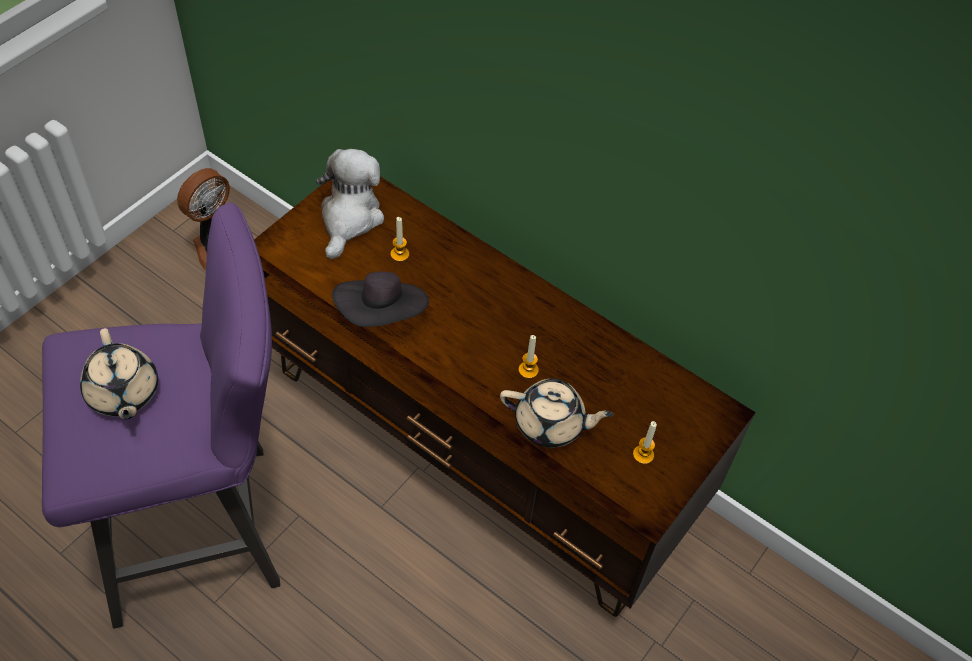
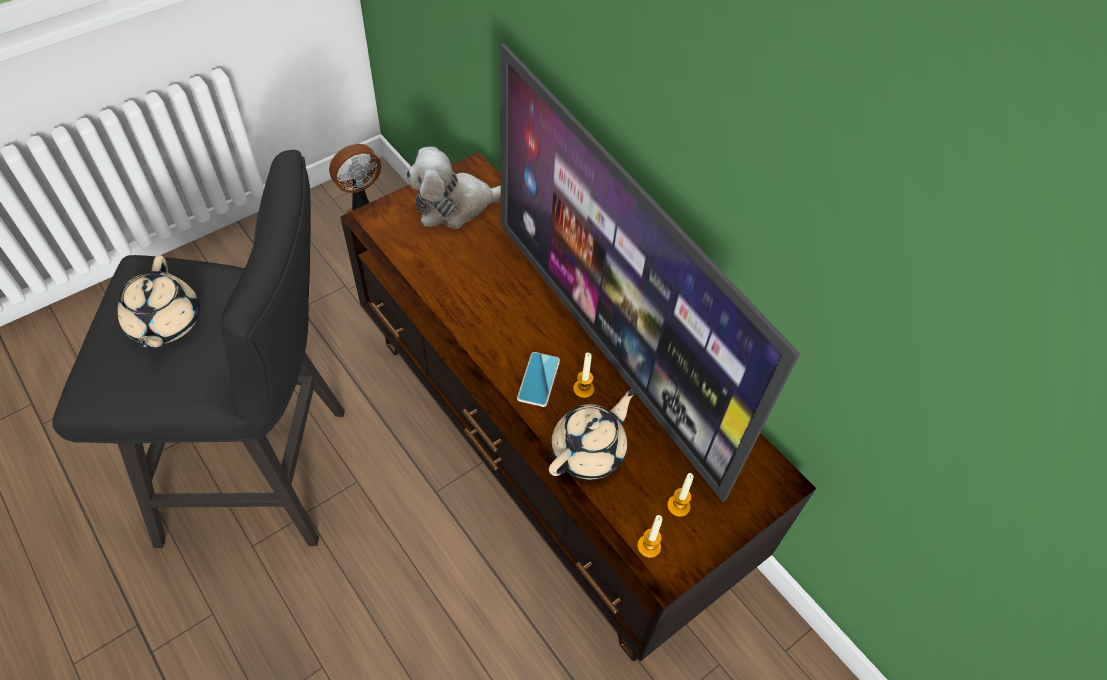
camera: 15 degrees right, 0 degrees up
purple stool [42,202,280,629] -> black stool [53,150,345,548]
plush toy [316,149,384,259] -> plush toy turned 135 degrees counterclockwise [405,147,501,229]
black hat [332,272,429,327] -> none
candle [391,217,409,262] -> candle moved to [637,515,662,558]
beige teapot [500,379,614,448] -> beige teapot turned 75 degrees counterclockwise [549,388,636,479]
none -> television [500,43,800,502]
none -> phone [517,352,560,407]

